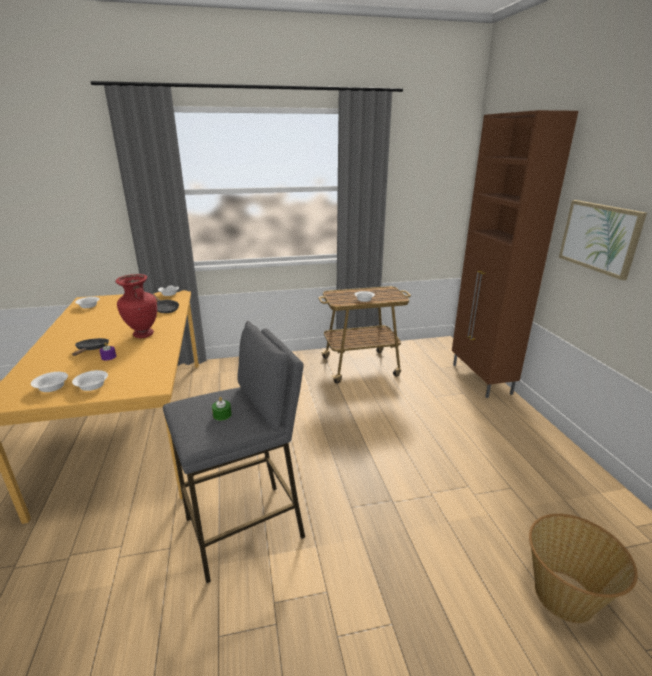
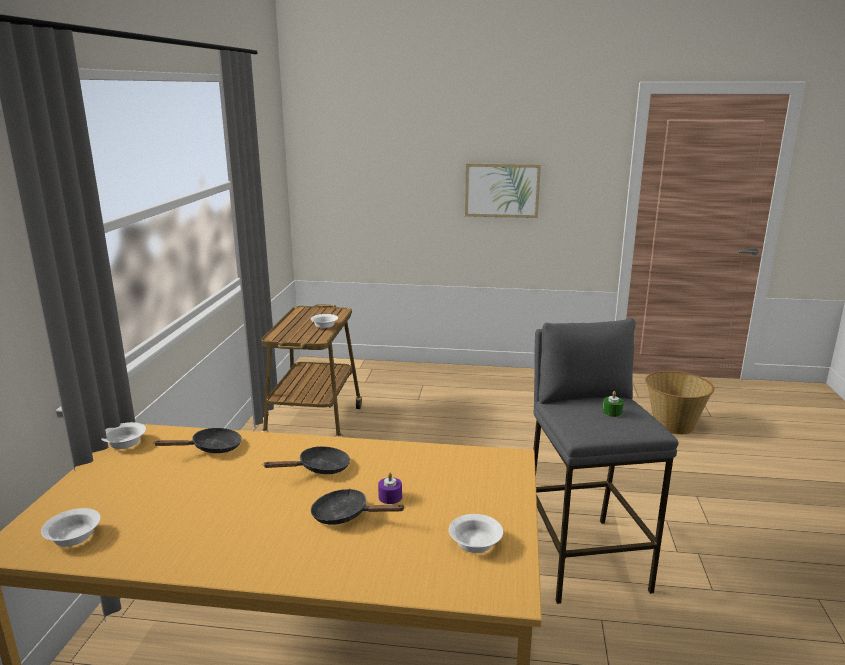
camera: 70 degrees left, 5 degrees down
white bowl [72,370,108,391] -> none
red vase [116,274,157,338] -> black frying pan [264,446,350,474]
brown cabinet [452,110,578,398] -> none

